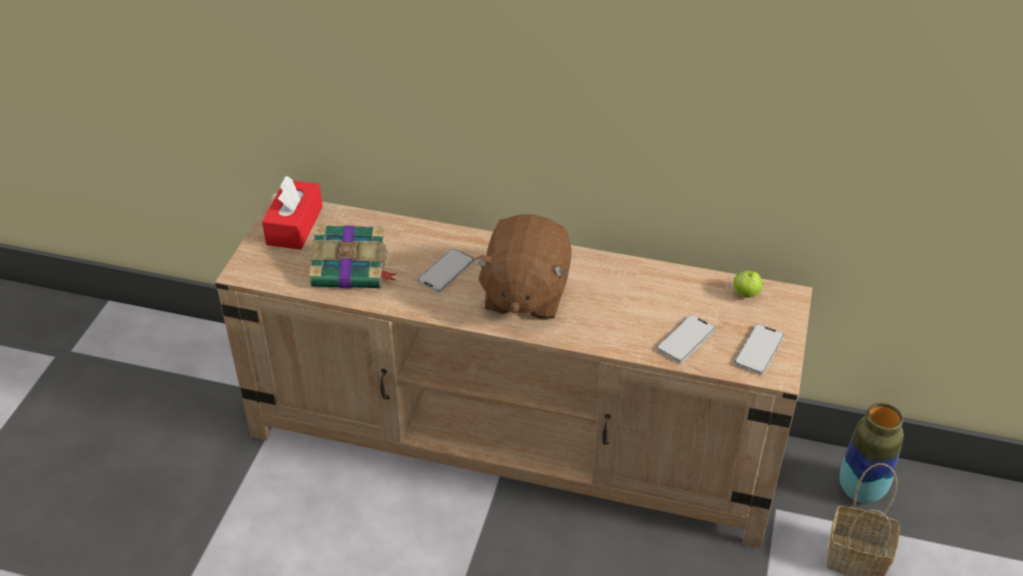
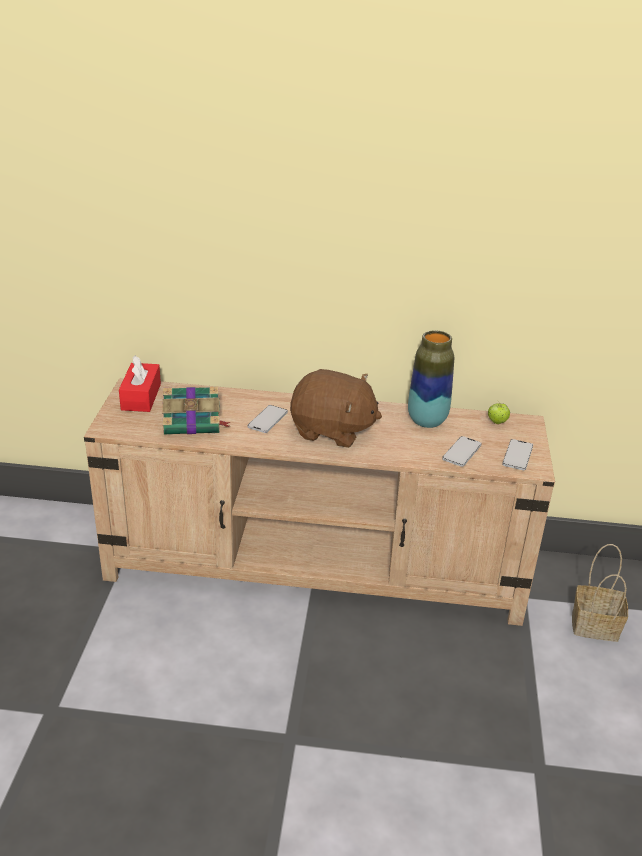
camera: 10 degrees left, 10 degrees down
brown plush toy [473,214,572,320] -> brown plush toy turned 75 degrees counterclockwise [290,369,382,448]
vase [840,403,904,503] -> vase moved to [408,330,454,428]

